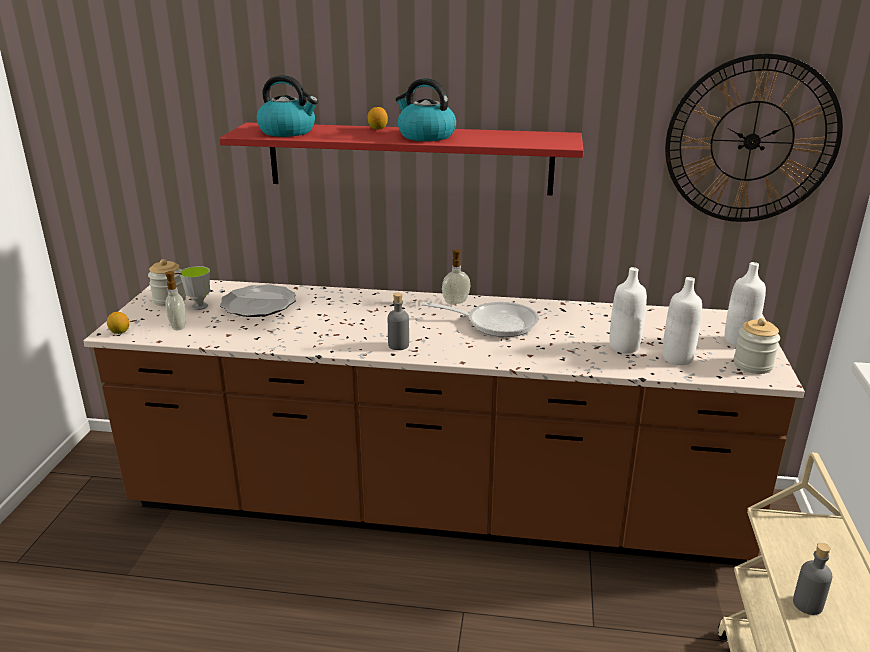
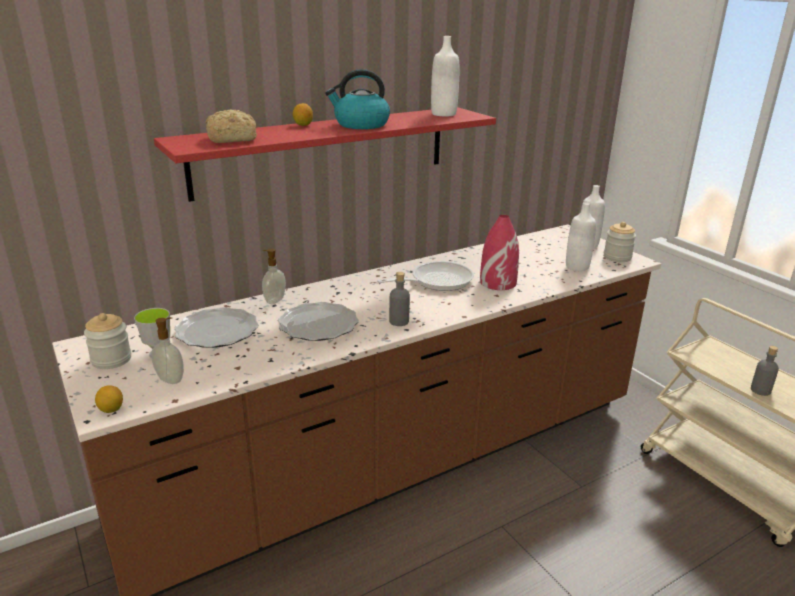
camera: 40 degrees left, 0 degrees up
kettle [257,75,318,137] -> bread [205,109,257,143]
soap dispenser [442,250,470,305] -> soap dispenser moved to [262,249,286,304]
white bottle [610,267,647,353] -> white bottle moved to [431,36,459,117]
wall clock [665,53,843,222] -> none
none -> plate [278,302,359,341]
none -> red vase [480,215,519,290]

